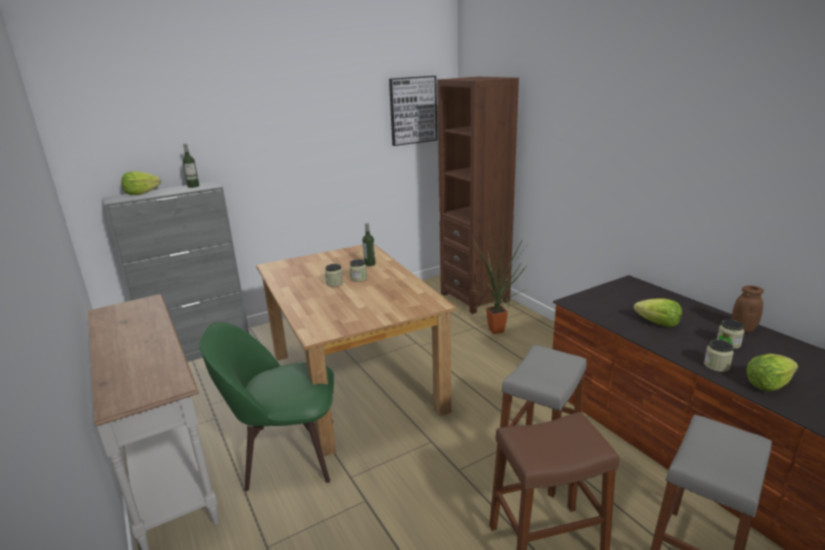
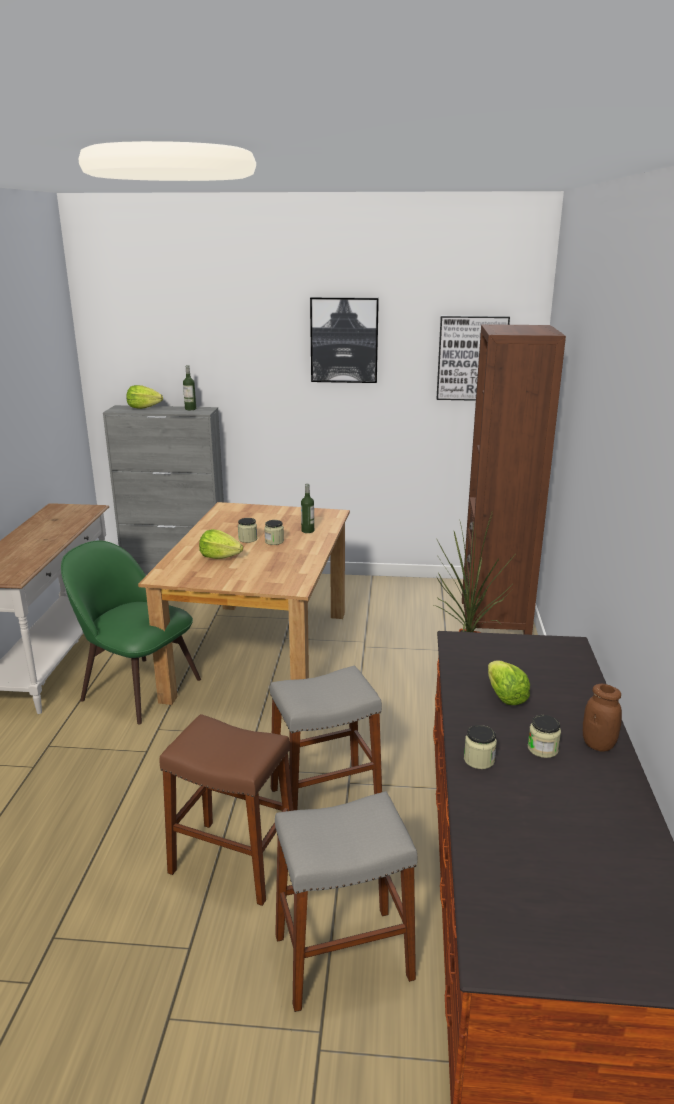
camera: 35 degrees right, 0 degrees up
lettuce [747,354,798,391] -> lettuce moved to [199,529,243,559]
none -> picture [310,297,379,383]

